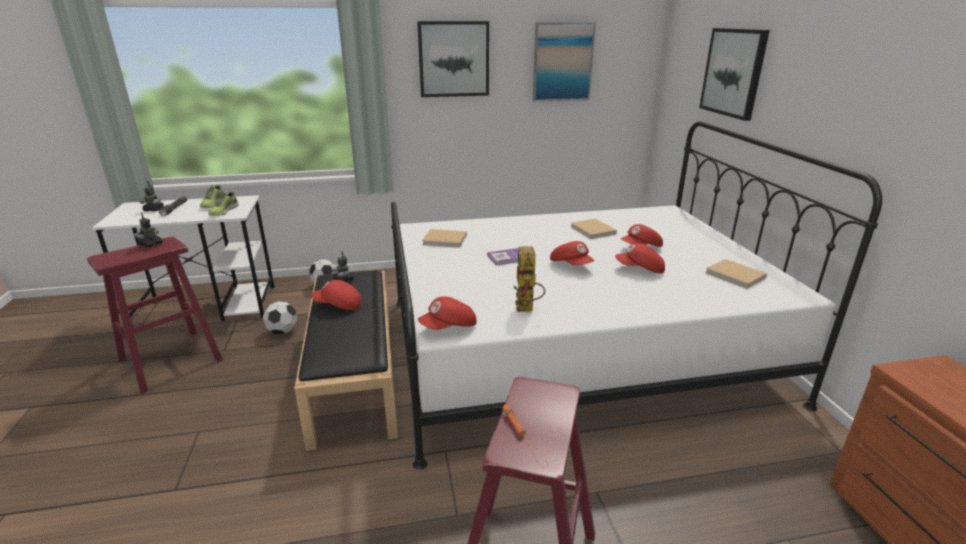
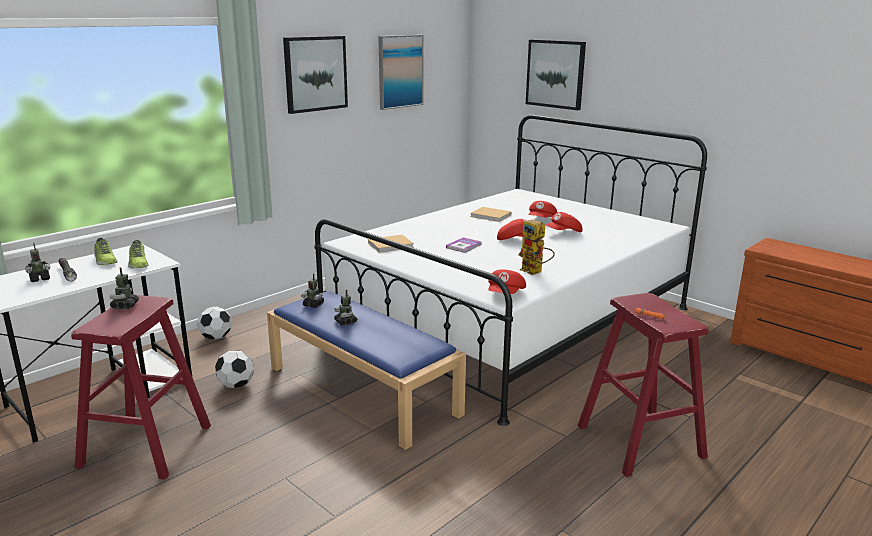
camera: 35 degrees left, 5 degrees down
black bench [294,271,398,451] -> blue bench [267,291,466,450]
red cap [312,280,362,310] -> toy robot [334,290,357,326]
beige book [705,259,767,289] -> none

